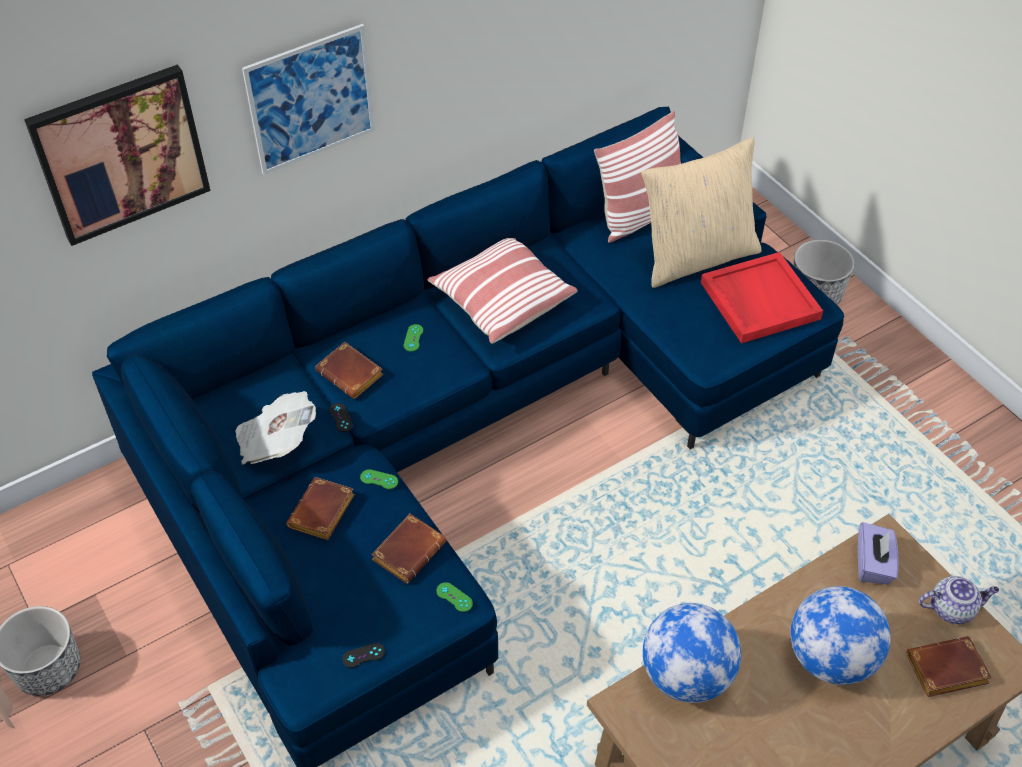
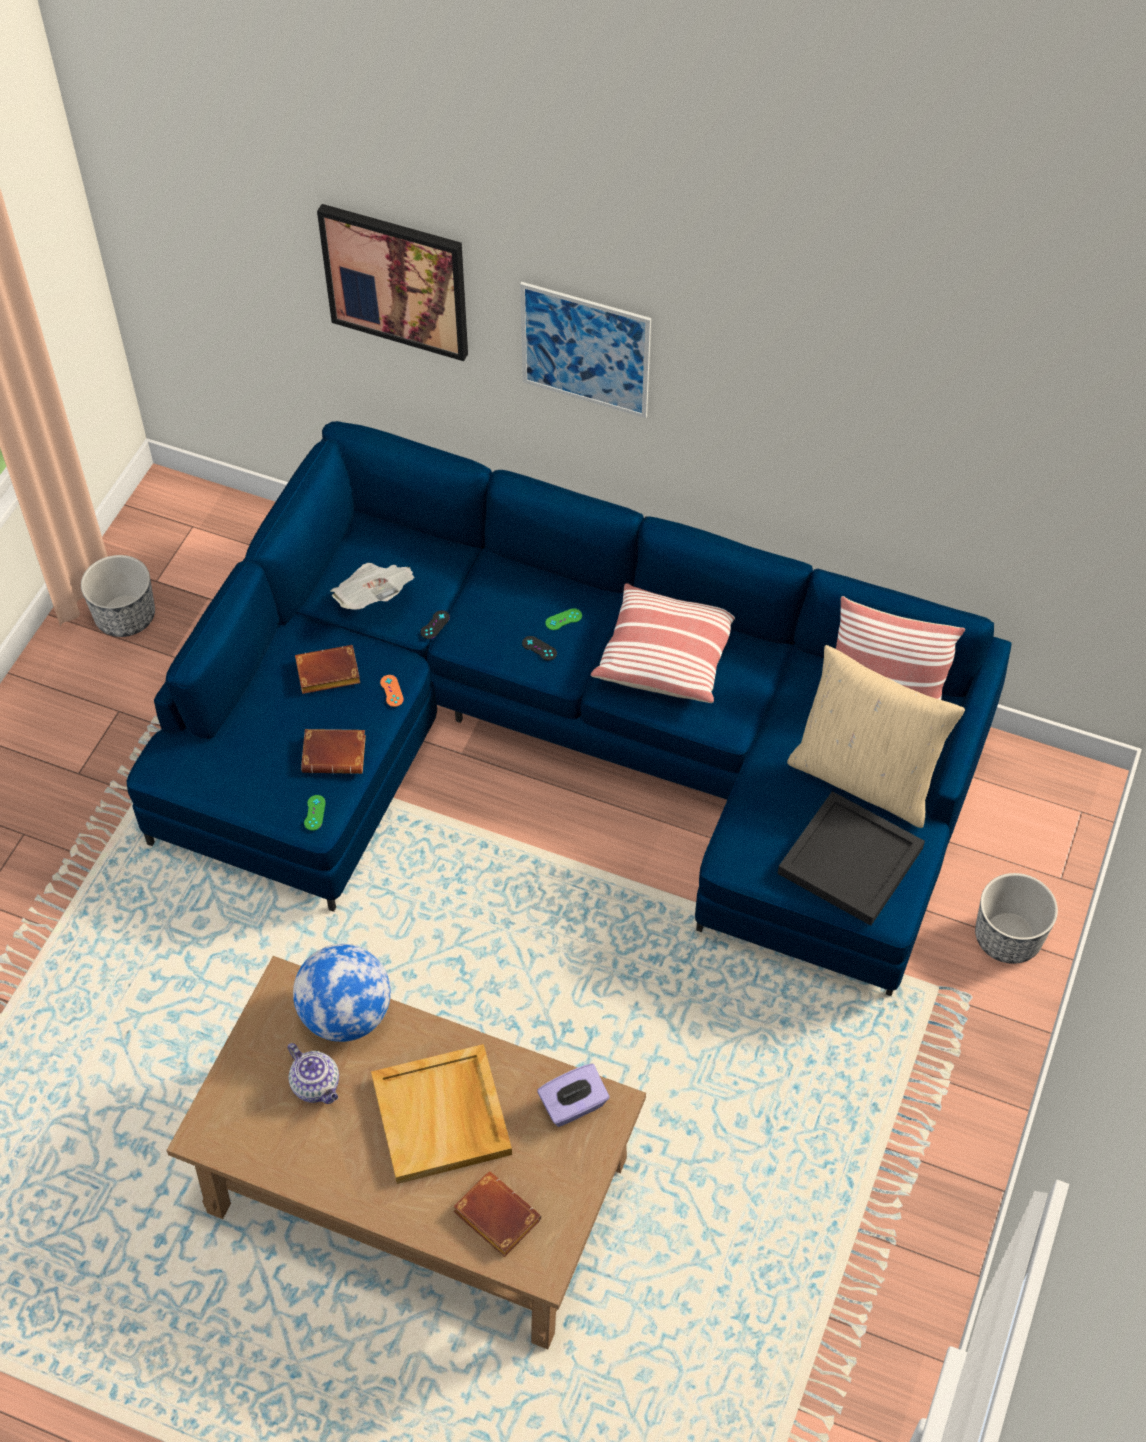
camera: 55 degrees right, 5 degrees up
brown book [315,342,384,399] -> none
black game controller [342,643,385,668] -> black game controller moved to [522,636,557,661]
green game controller [360,469,398,489] -> orange game controller [380,675,404,707]
red tray [701,252,823,343] -> black tray [777,791,925,926]
globe [791,586,891,685] -> beige tray [371,1044,512,1184]
teapot [919,576,999,624] -> teapot moved to [287,1043,339,1104]

